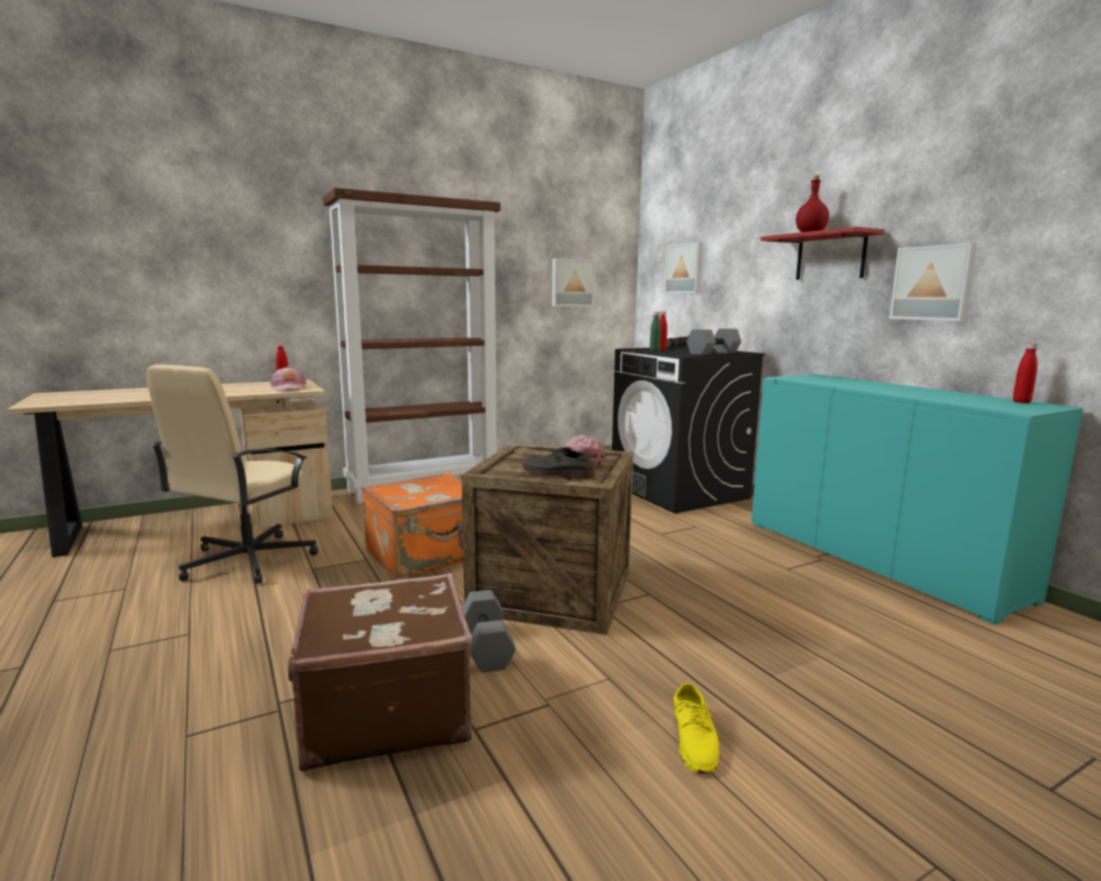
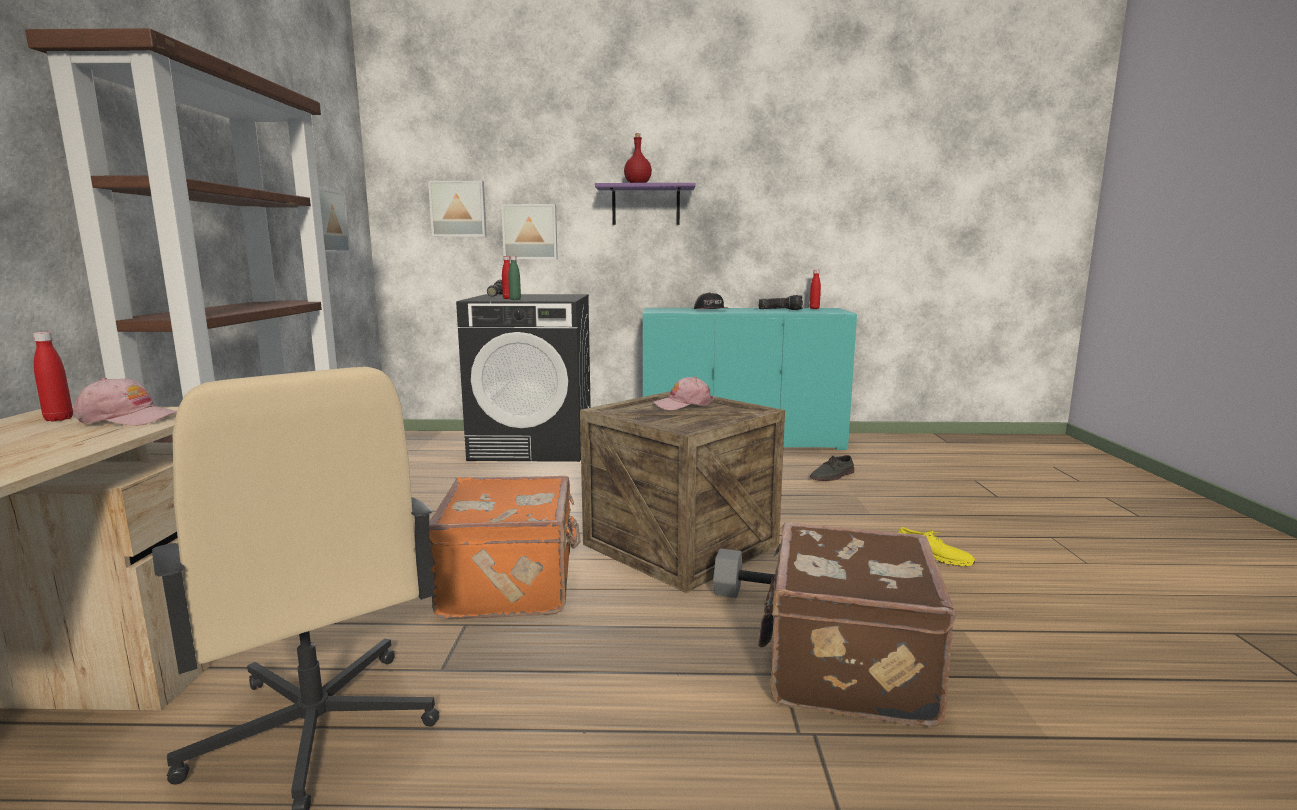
camera: 60 degrees left, 0 degrees up
grey shoe [522,447,595,479] -> grey shoe moved to [810,455,854,481]
grey dumbbell [687,328,741,355] -> none
red shelf [760,227,885,280] -> purple shelf [595,183,696,225]
picture [889,243,977,321] -> picture moved to [501,204,558,259]
none -> cap [694,292,727,309]
none -> flashlight [758,295,803,310]

